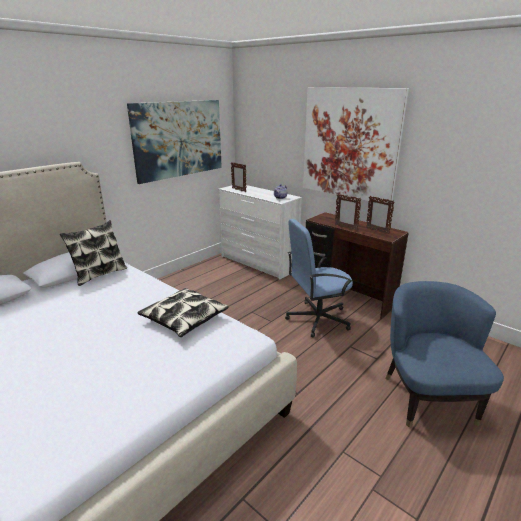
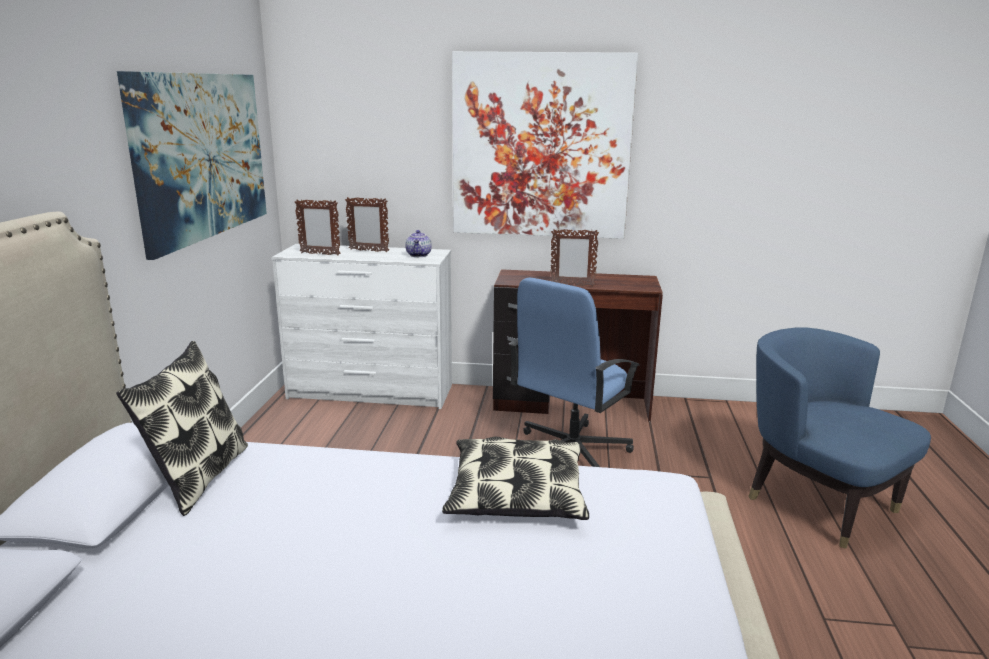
camera: 35 degrees left, 5 degrees down
picture frame [366,196,395,234] -> picture frame moved to [345,197,389,252]

